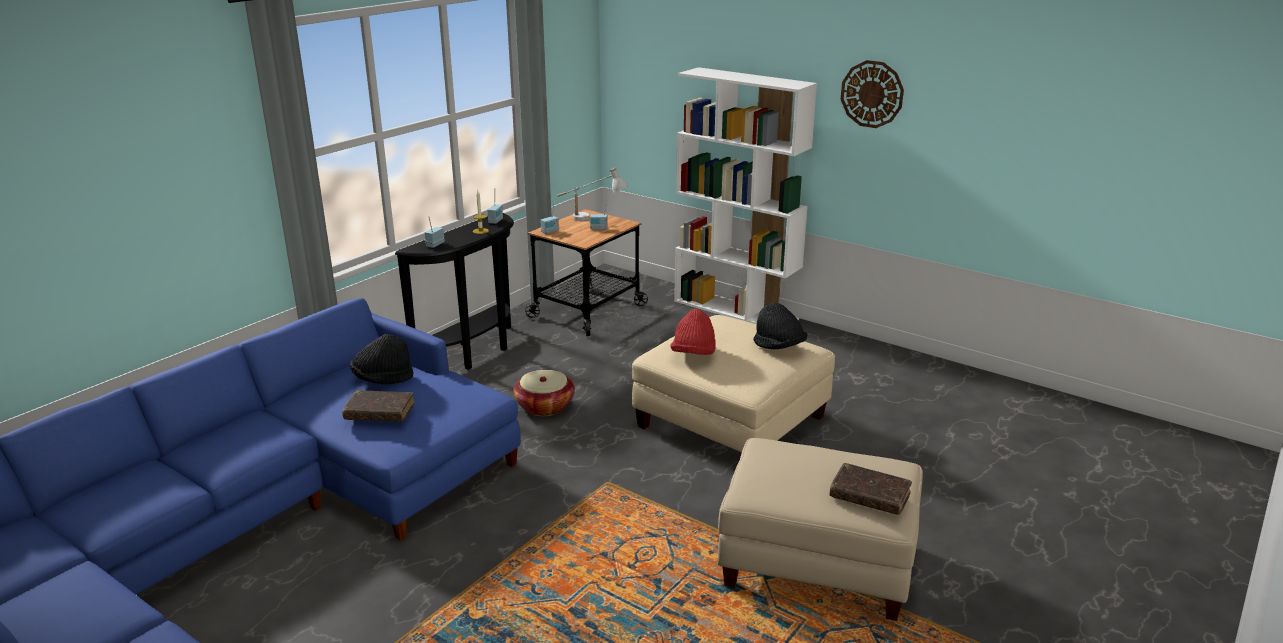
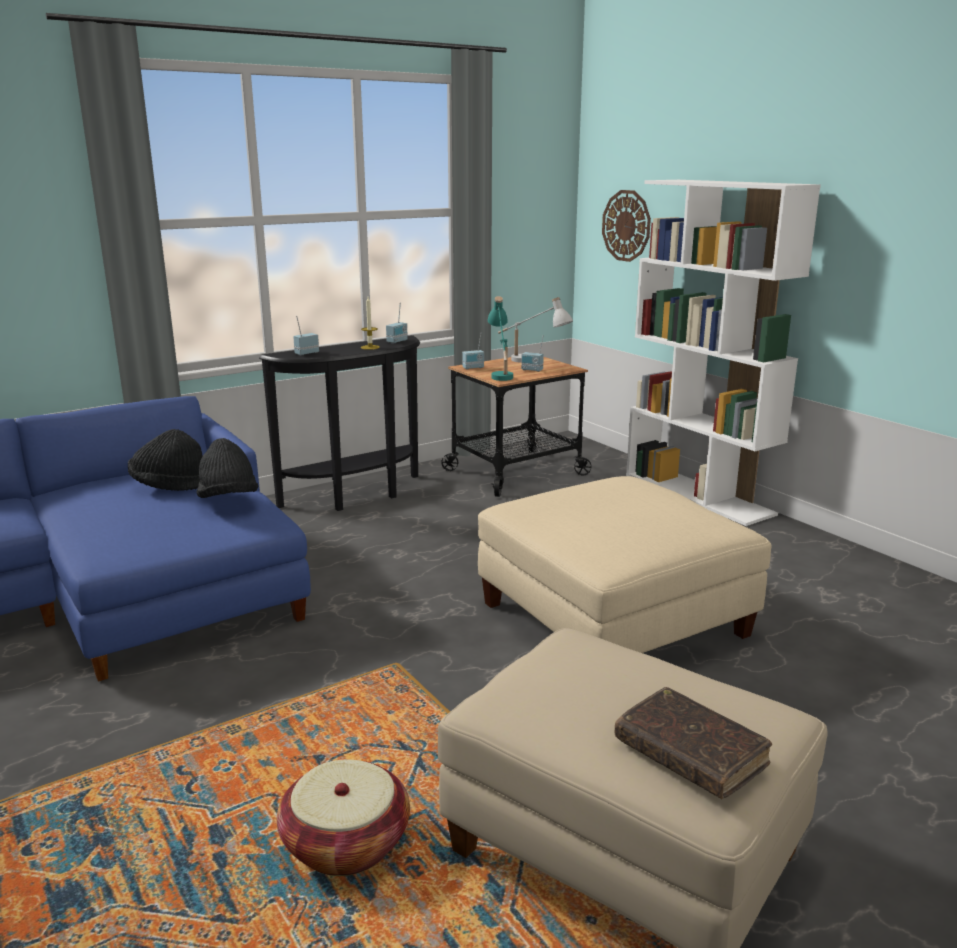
camera: 20 degrees right, 5 degrees down
brown book [342,390,415,421] -> none
basket [513,370,575,416] -> basket moved to [277,760,410,876]
red hat [670,309,716,355] -> none
black hat [754,303,807,349] -> black hat moved to [197,438,258,498]
wall clock [841,60,904,128] -> wall clock moved to [602,190,651,262]
none -> turquoise table lamp [488,296,513,381]

